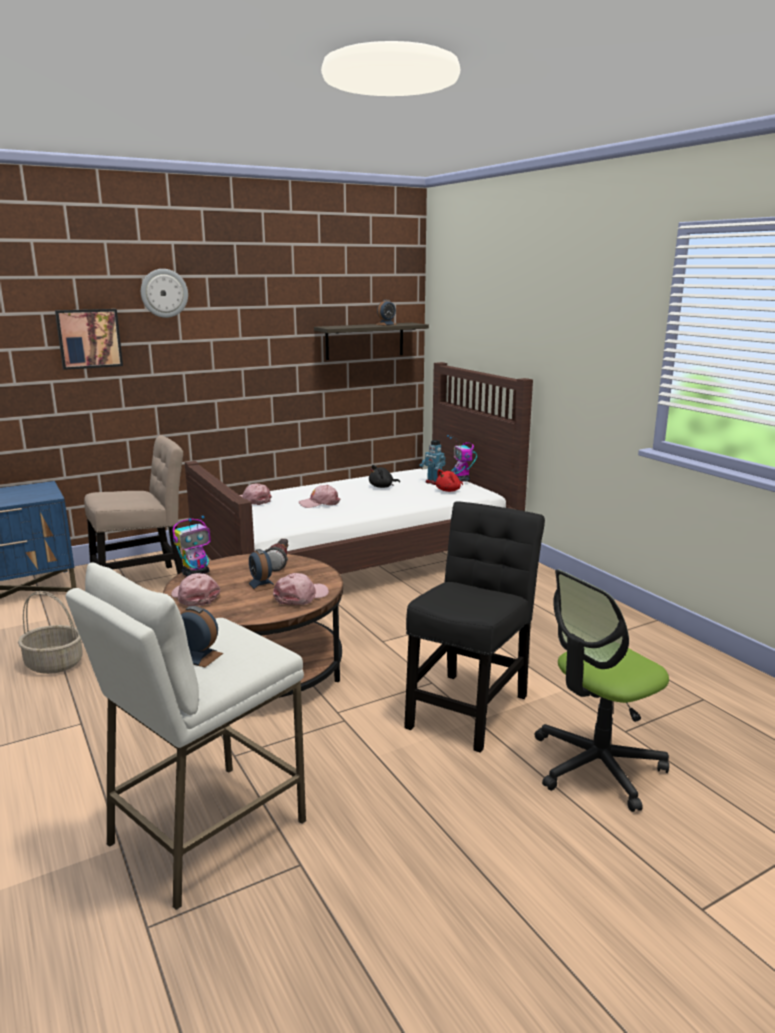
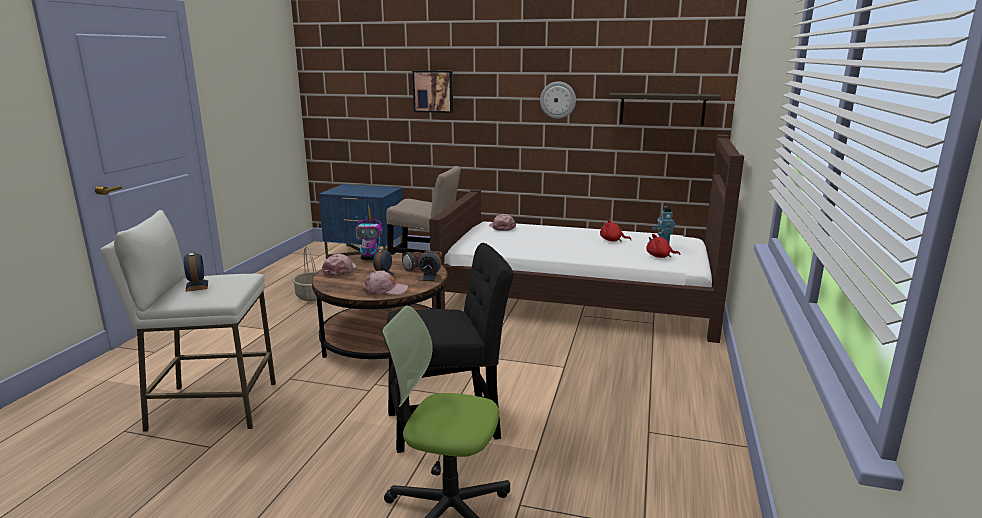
camera: 45 degrees right, 0 degrees up
wall clock [141,269,188,318] -> wall clock moved to [540,82,576,119]
pink cap [299,485,340,508] -> none
black plush toy [369,465,400,488] -> red plush toy [600,219,631,242]
alarm clock [376,300,397,325] -> alarm clock moved to [418,251,442,282]
toy robot [447,435,477,482] -> none

